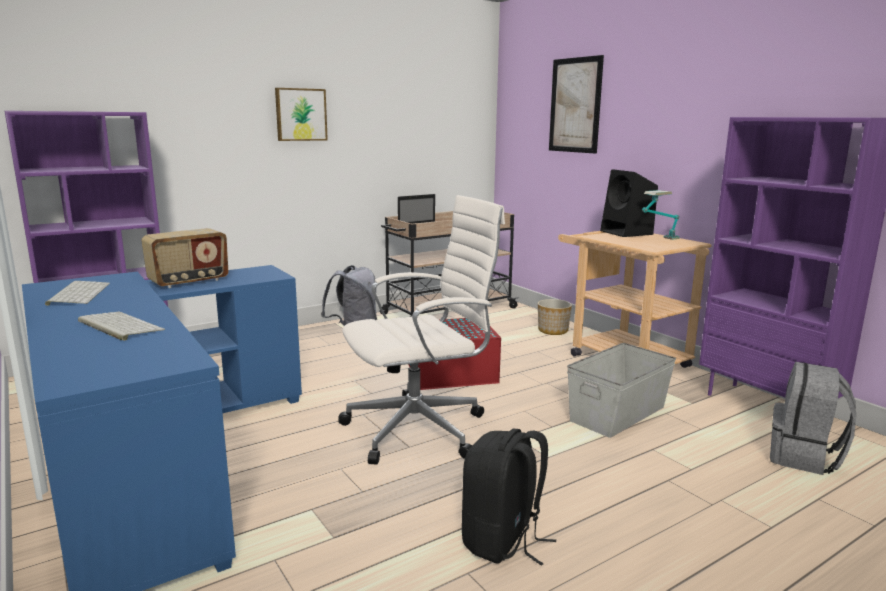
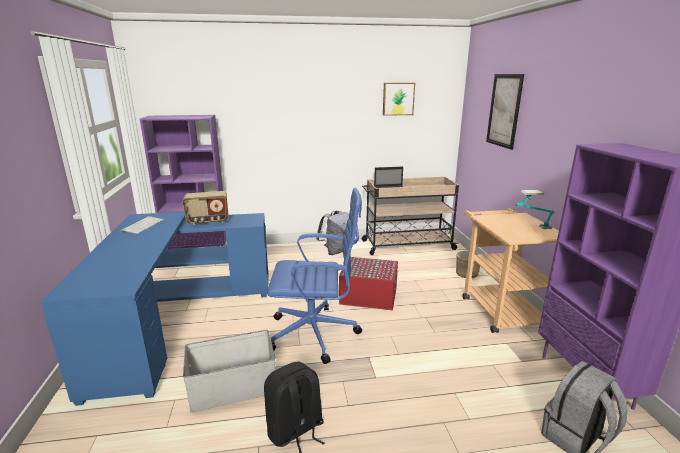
camera: 25 degrees right, 5 degrees up
keyboard [78,312,165,341] -> none
picture [275,88,328,141] -> picture moved to [383,83,415,116]
white office chair [338,195,505,465] -> blue office chair [268,188,362,364]
grey storage box [567,343,676,438] -> grey storage box moved to [183,330,276,412]
black speaker [600,169,658,237] -> none

